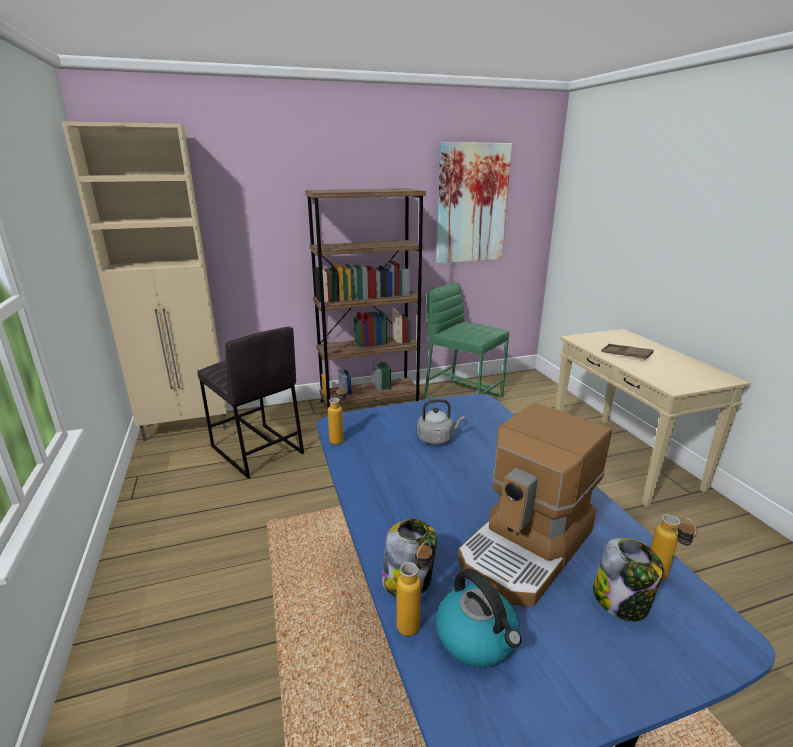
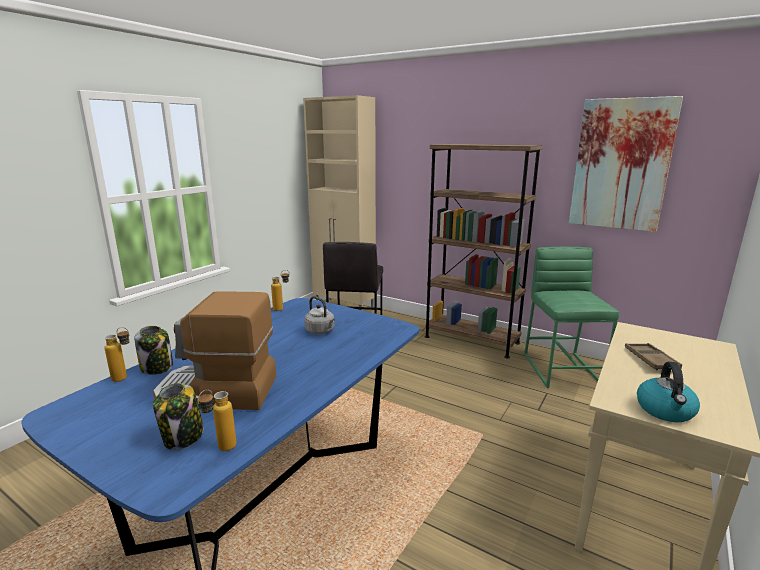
camera: 50 degrees right, 5 degrees down
kettle [436,568,522,667] -> kettle moved to [637,362,700,422]

